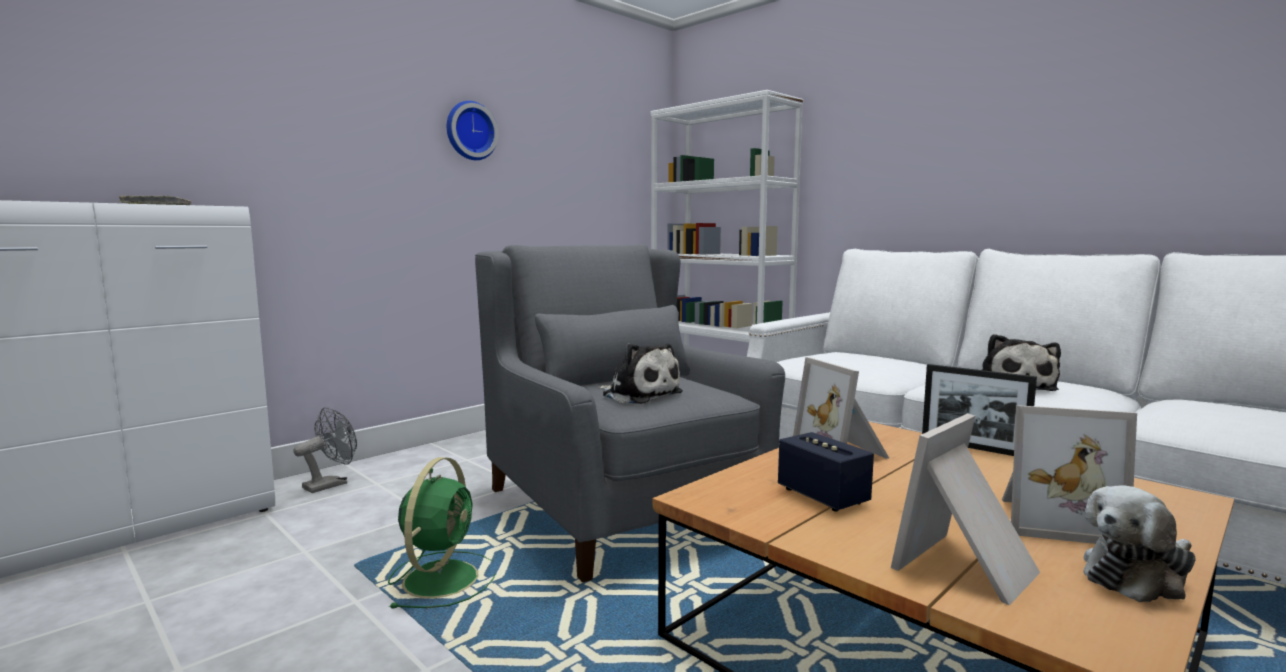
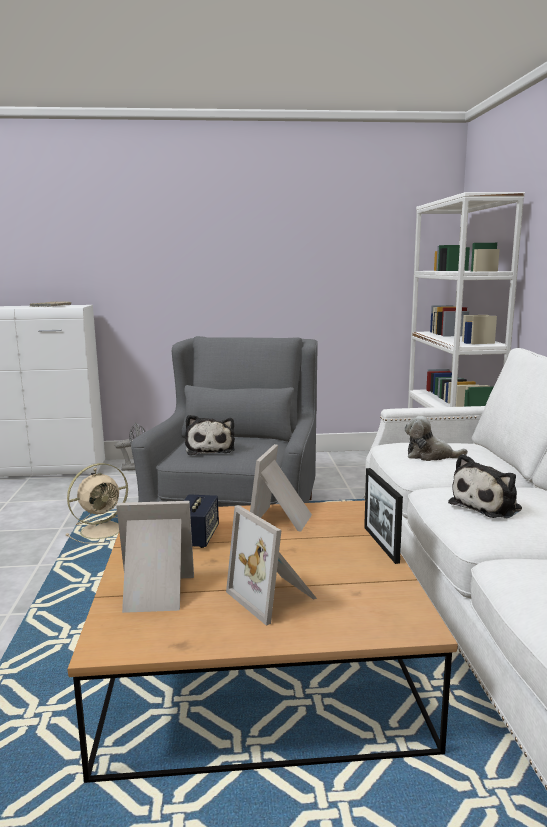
camera: 40 degrees right, 5 degrees up
green fan [388,457,495,609] -> beige fan [66,463,128,544]
wall clock [447,101,498,160] -> none
plush toy [1083,485,1196,602] -> plush toy moved to [405,416,468,461]

